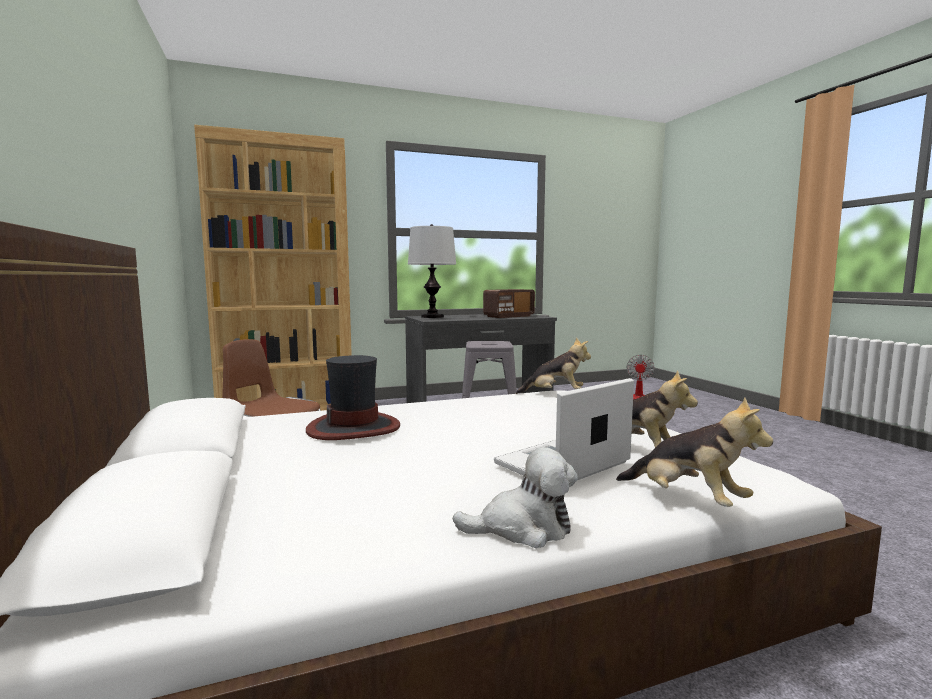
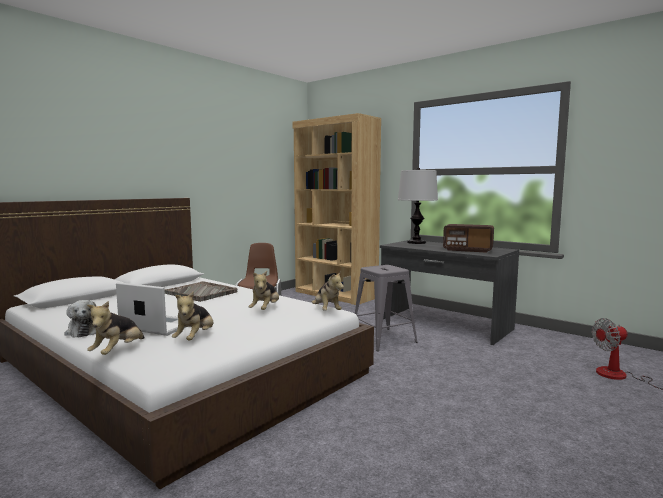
camera: 60 degrees right, 0 degrees up
hat [306,355,400,440] -> grey tray [165,281,237,302]
none -> plush toy [249,271,279,310]

